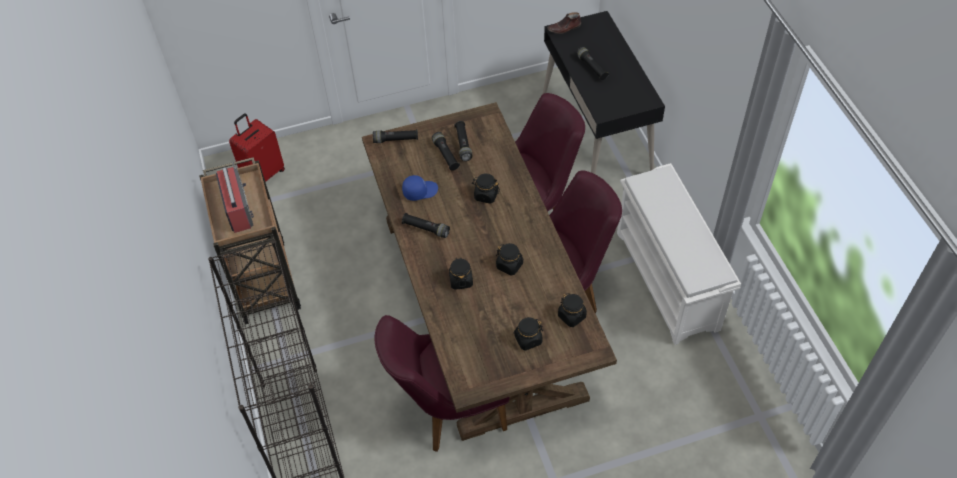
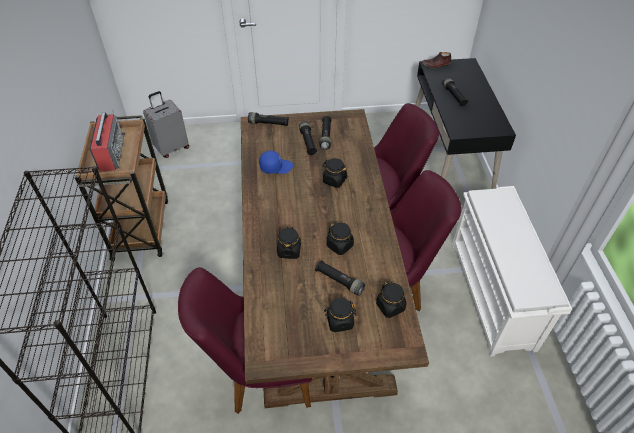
camera: 10 degrees right, 5 degrees down
red suitcase [229,113,285,182] -> grey suitcase [143,91,189,158]
black flashlight [402,213,450,238] -> black flashlight moved to [315,260,365,296]

